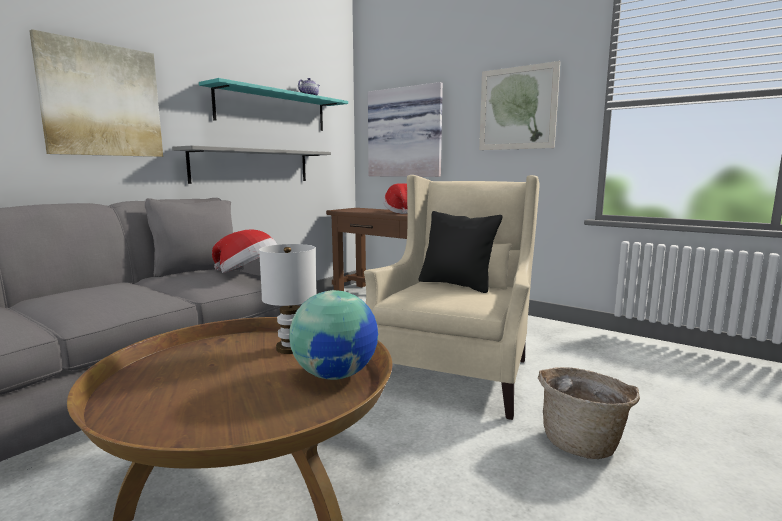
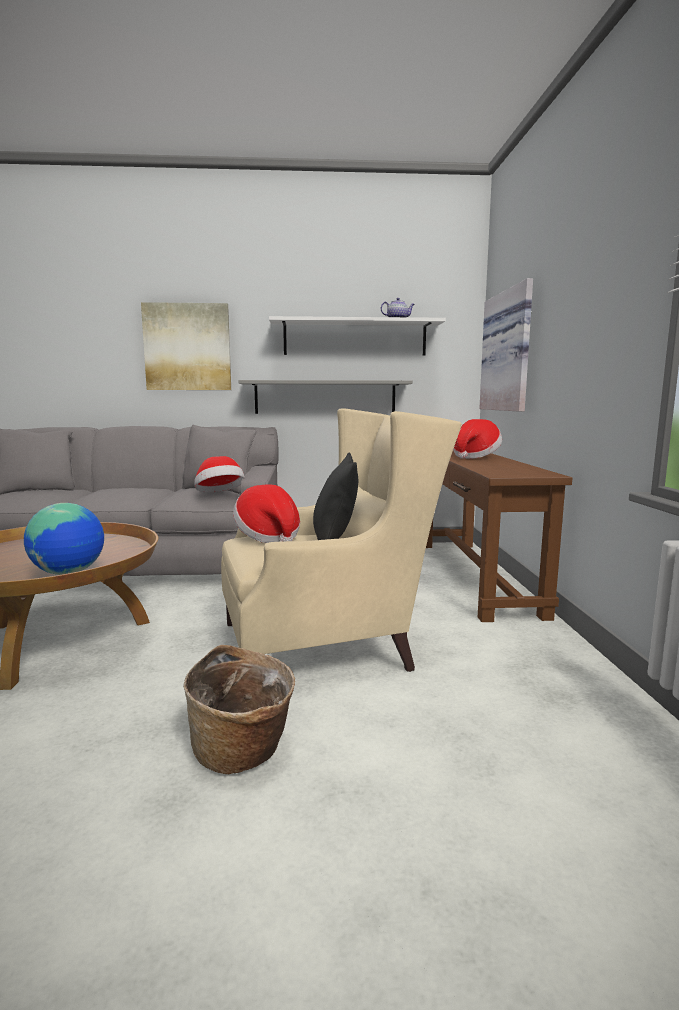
camera: 50 degrees right, 0 degrees up
turquoise shelf [199,78,348,131] -> white shelf [269,316,446,356]
white table lamp [259,244,317,354] -> none
picture [479,61,560,150] -> none
none -> hat [233,484,300,543]

